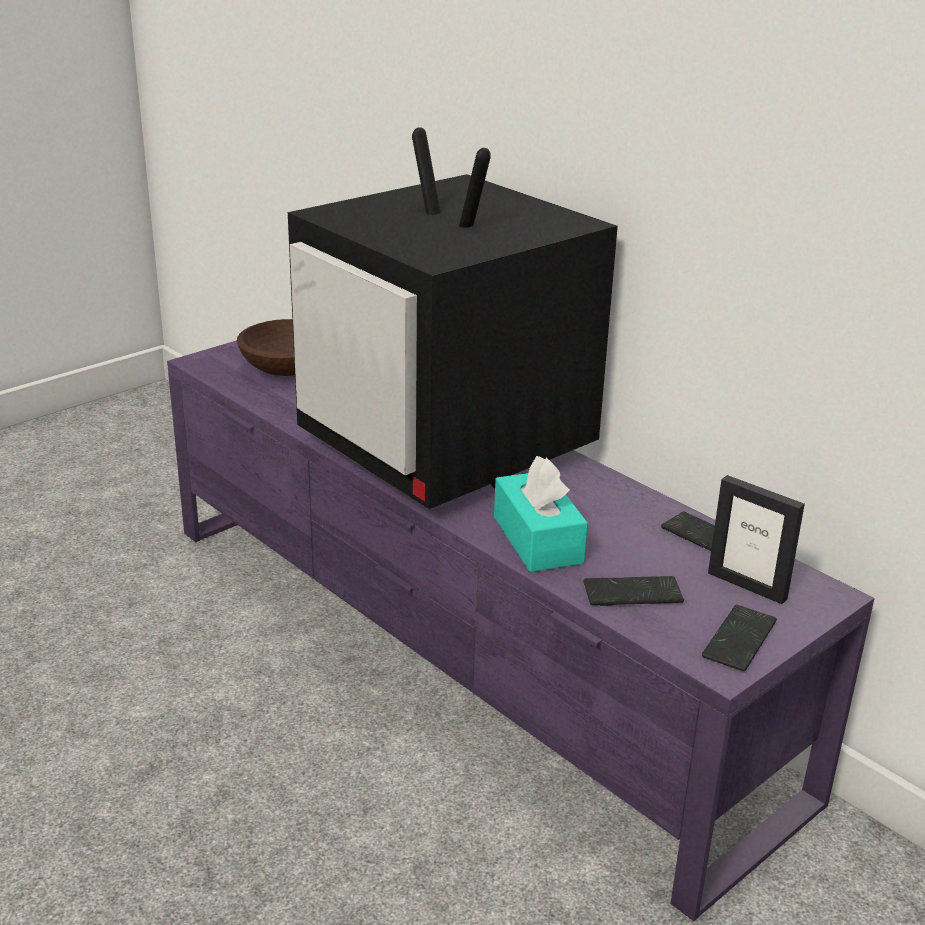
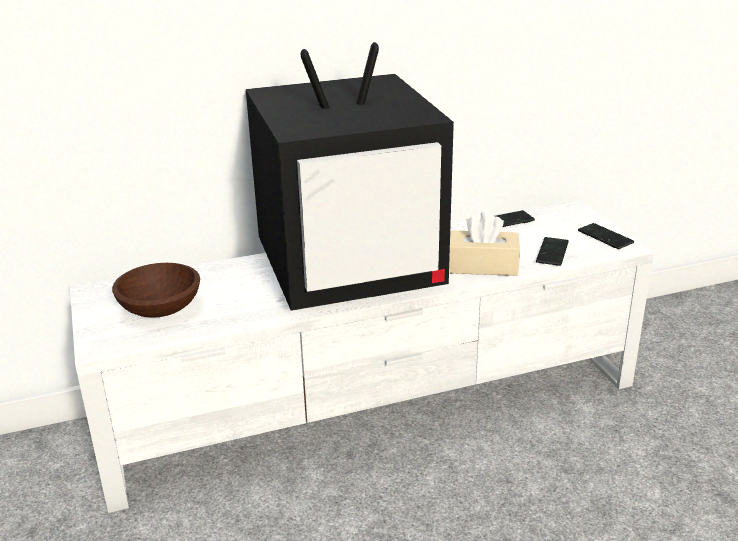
camera: 65 degrees left, 0 degrees up
purple tv stand [167,340,875,921] -> white tv stand [70,200,654,513]
turquoise tissue box [494,456,588,572] -> beige tissue box [449,211,520,276]
picture frame [708,475,805,604] -> none

